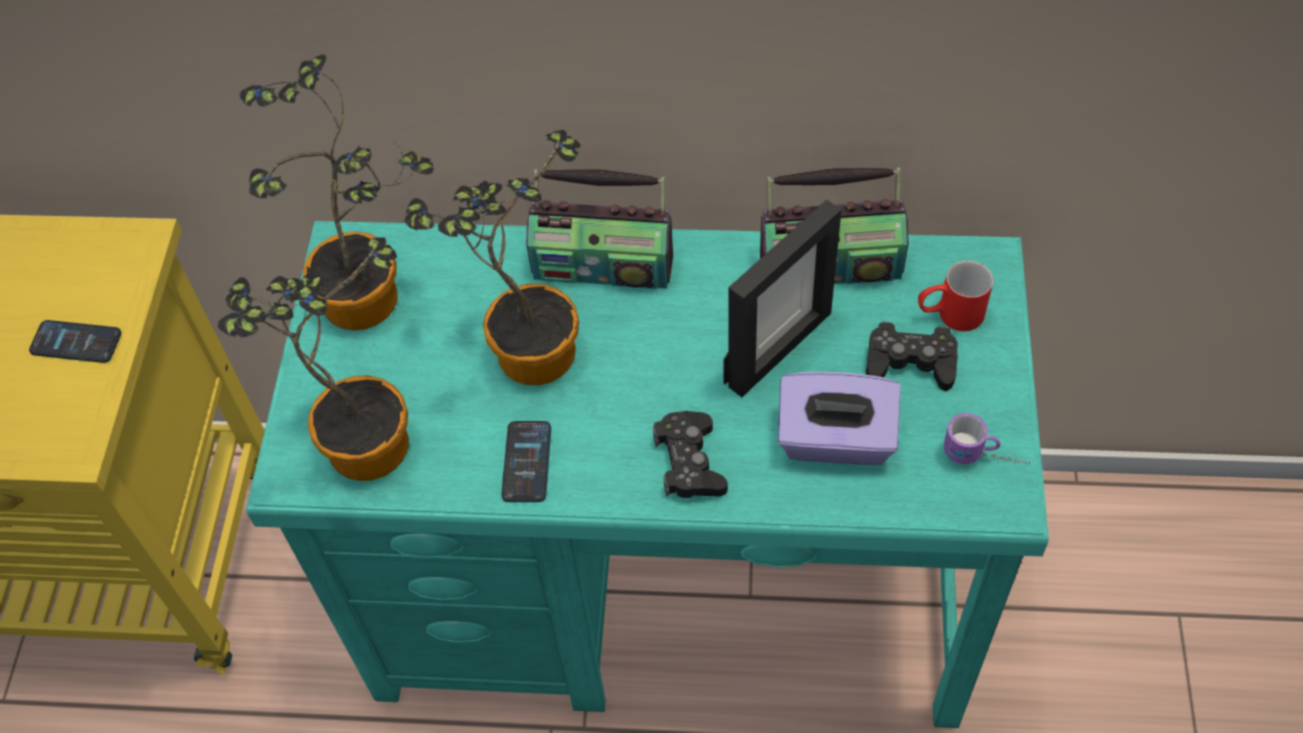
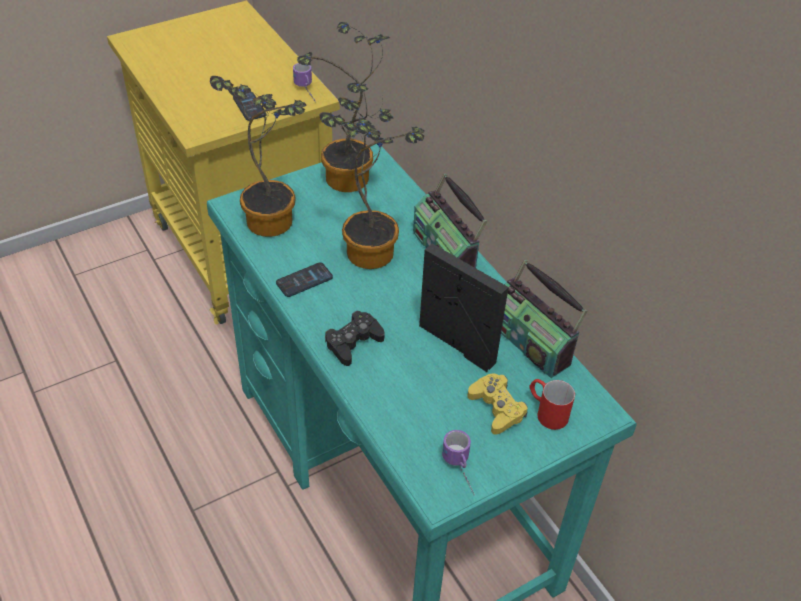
camera: 50 degrees right, 10 degrees down
picture frame [723,200,842,397] -> picture frame turned 150 degrees counterclockwise [419,243,509,372]
purple tissue box [778,372,901,465] -> none
black game controller [866,322,958,391] -> yellow game controller [467,373,528,435]
none -> mug [293,63,316,103]

